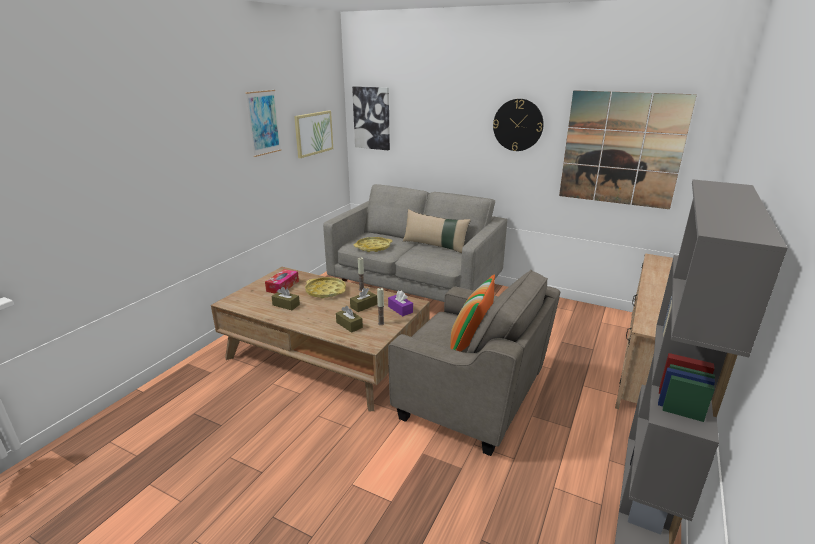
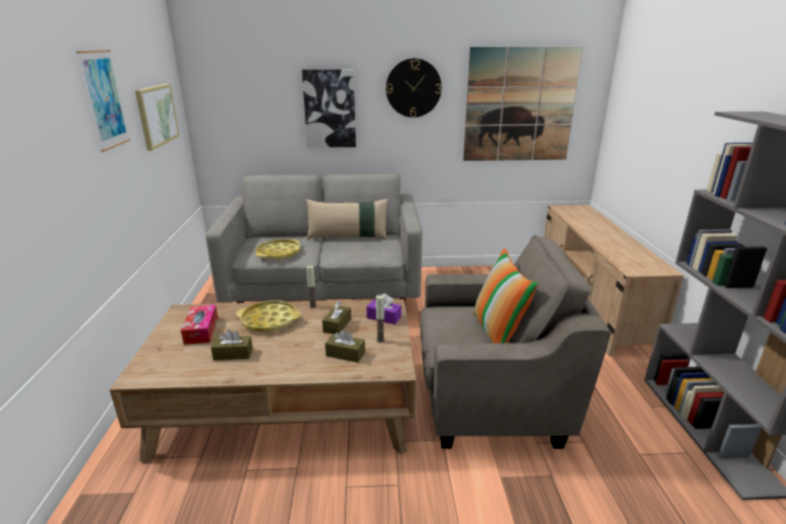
camera: 30 degrees left, 0 degrees up
picture [352,86,390,150] -> picture moved to [302,69,356,148]

